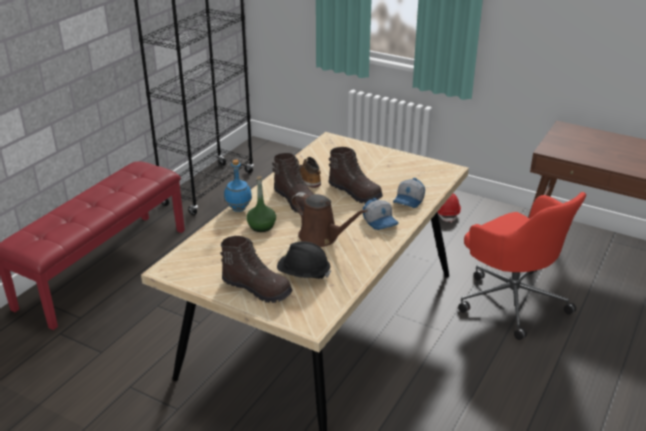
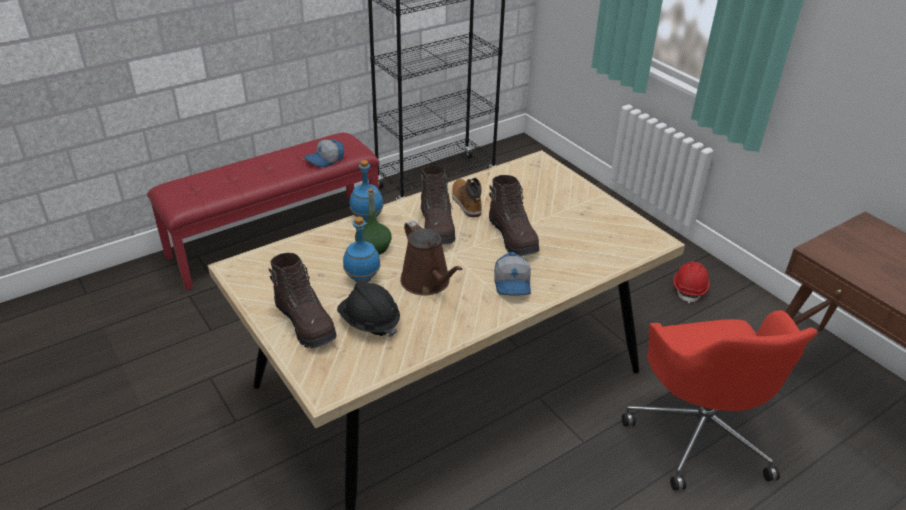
camera: 25 degrees right, 5 degrees up
cap [393,178,425,208] -> cap moved to [304,139,344,167]
none -> blue bottle [343,217,381,283]

